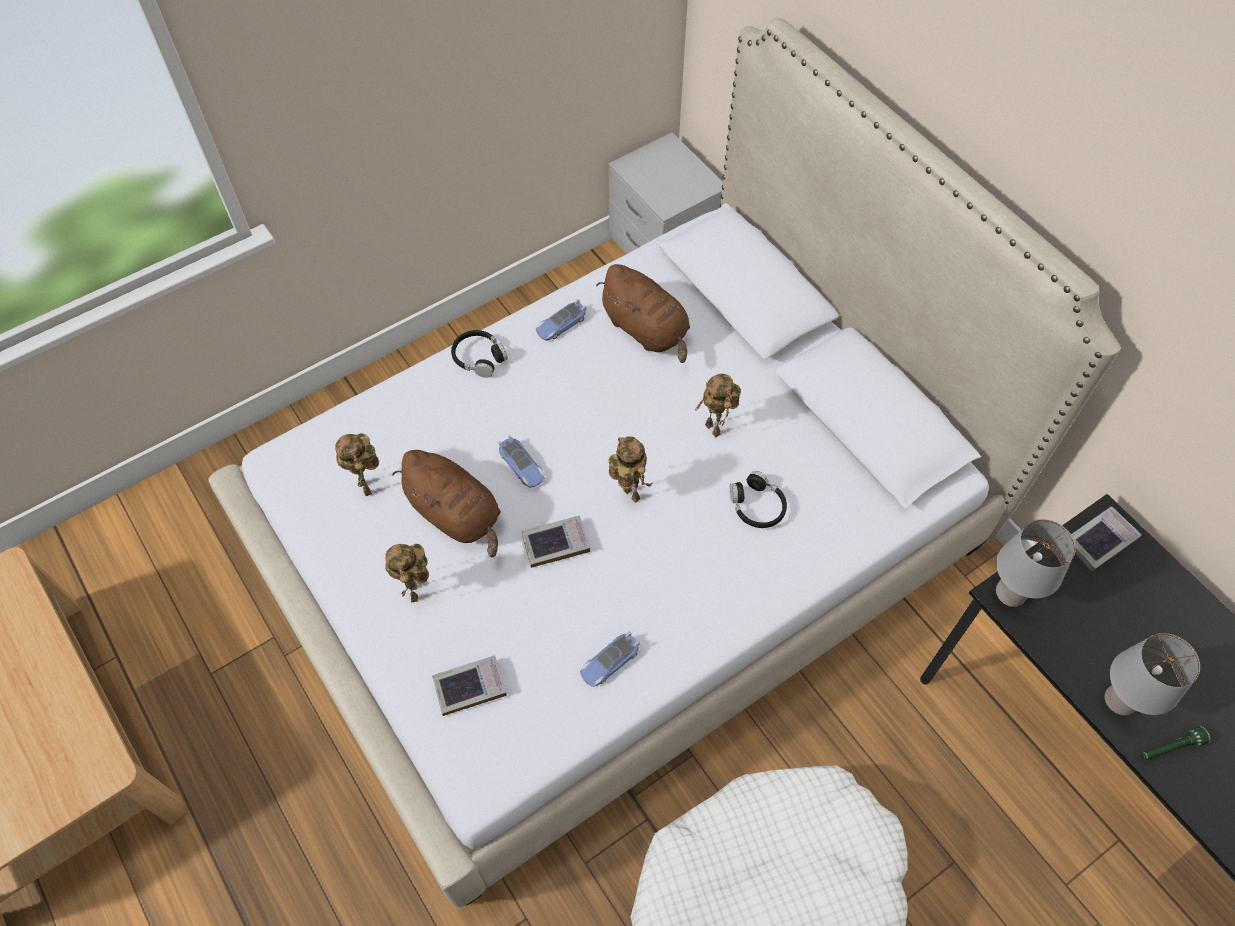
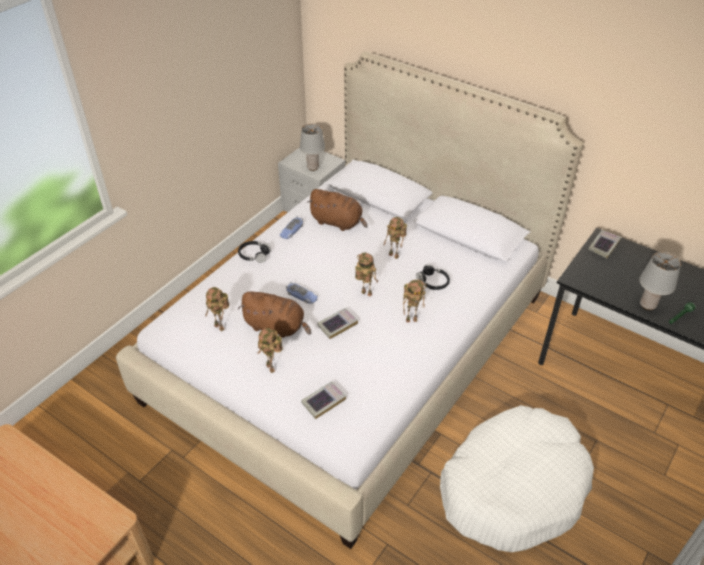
camera: 20 degrees left, 15 degrees down
toy car [580,631,640,687] -> none
grey table lamp [996,519,1076,607] -> grey table lamp moved to [300,124,325,171]
none -> toy robot [403,280,427,322]

